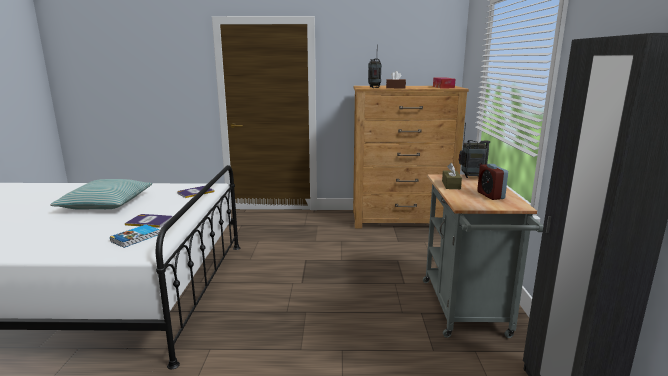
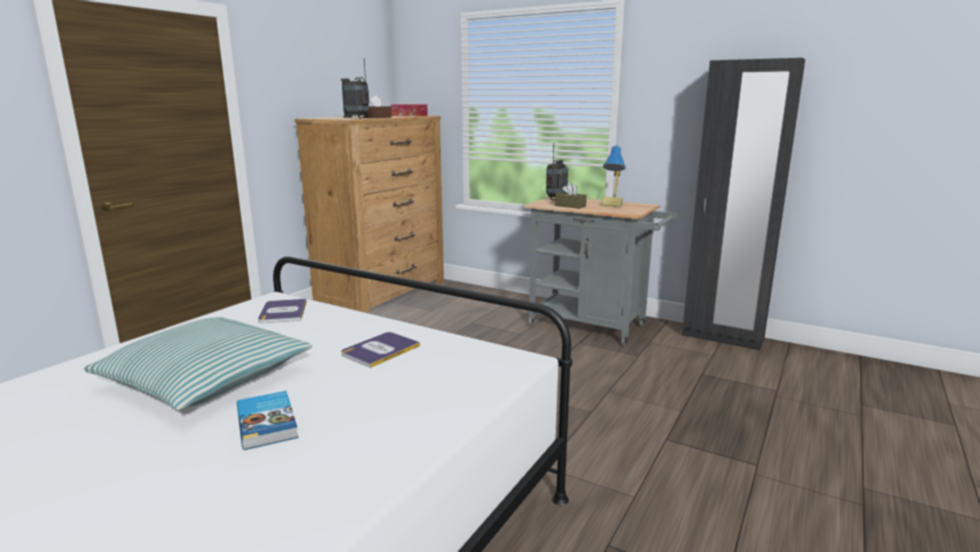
camera: 60 degrees left, 0 degrees up
book [110,225,159,248] -> book moved to [237,391,298,450]
alarm clock [477,164,508,200] -> table lamp [601,145,626,207]

